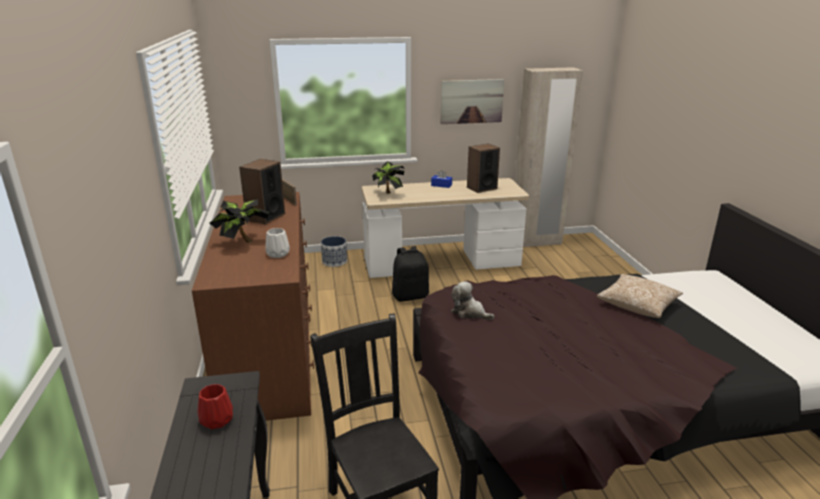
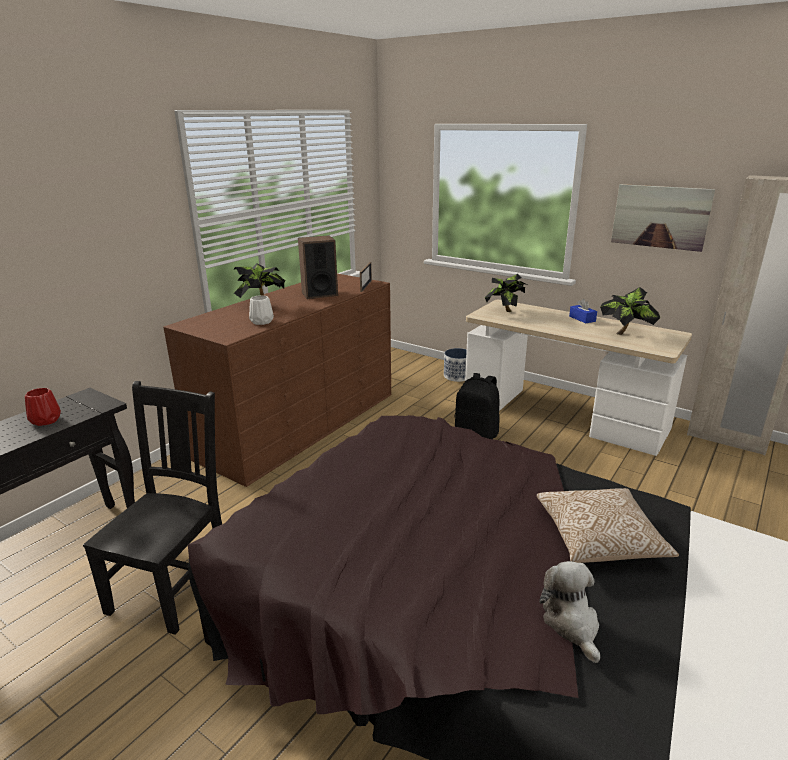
camera: 45 degrees right, 0 degrees up
plush toy [451,281,494,320] -> plush toy moved to [539,561,600,663]
speaker [467,144,500,193] -> potted plant [600,287,660,335]

